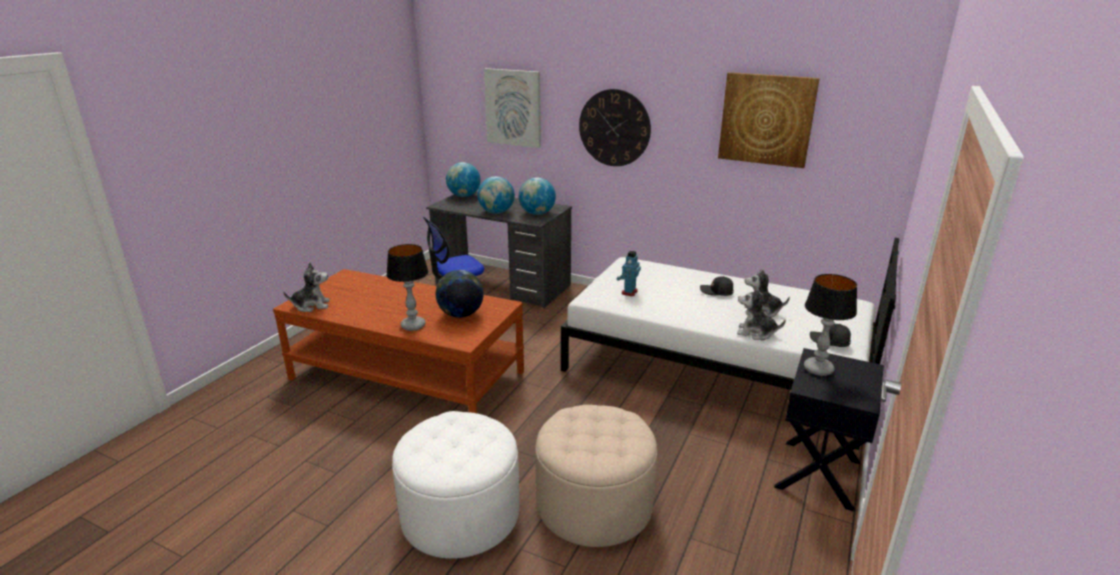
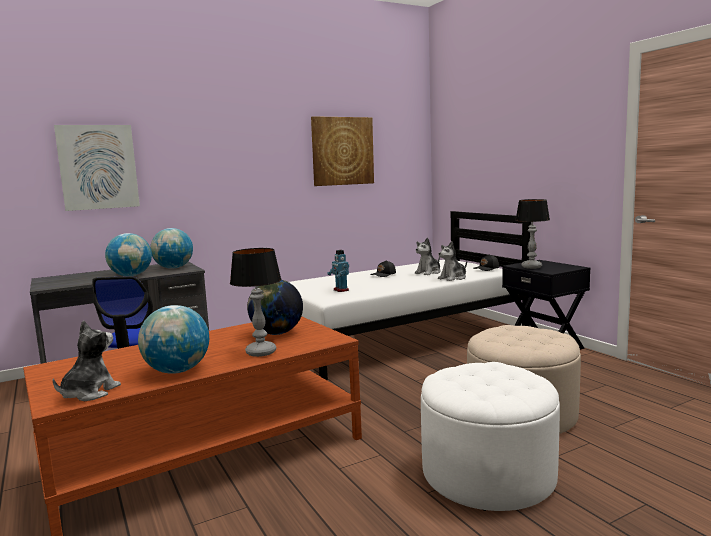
camera: 55 degrees left, 15 degrees down
globe [446,162,481,197] -> globe moved to [138,305,209,374]
wall clock [579,89,651,166] -> none

